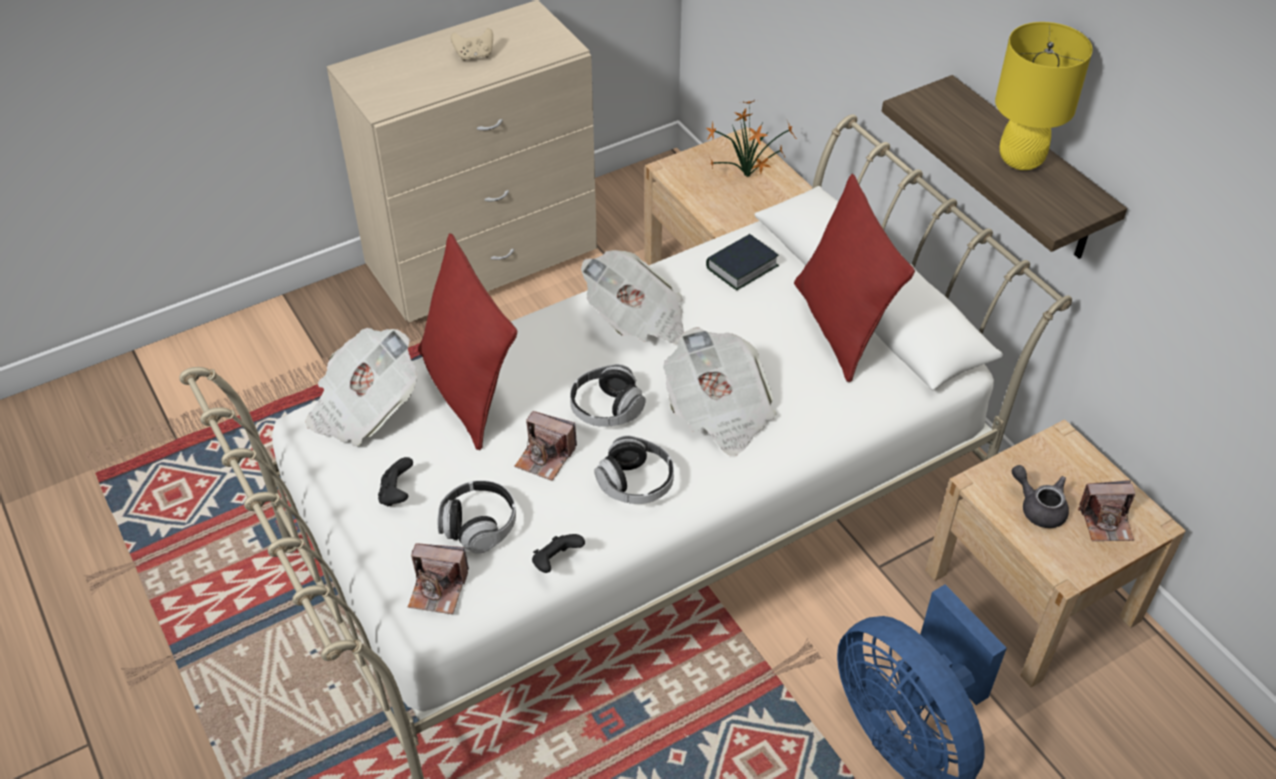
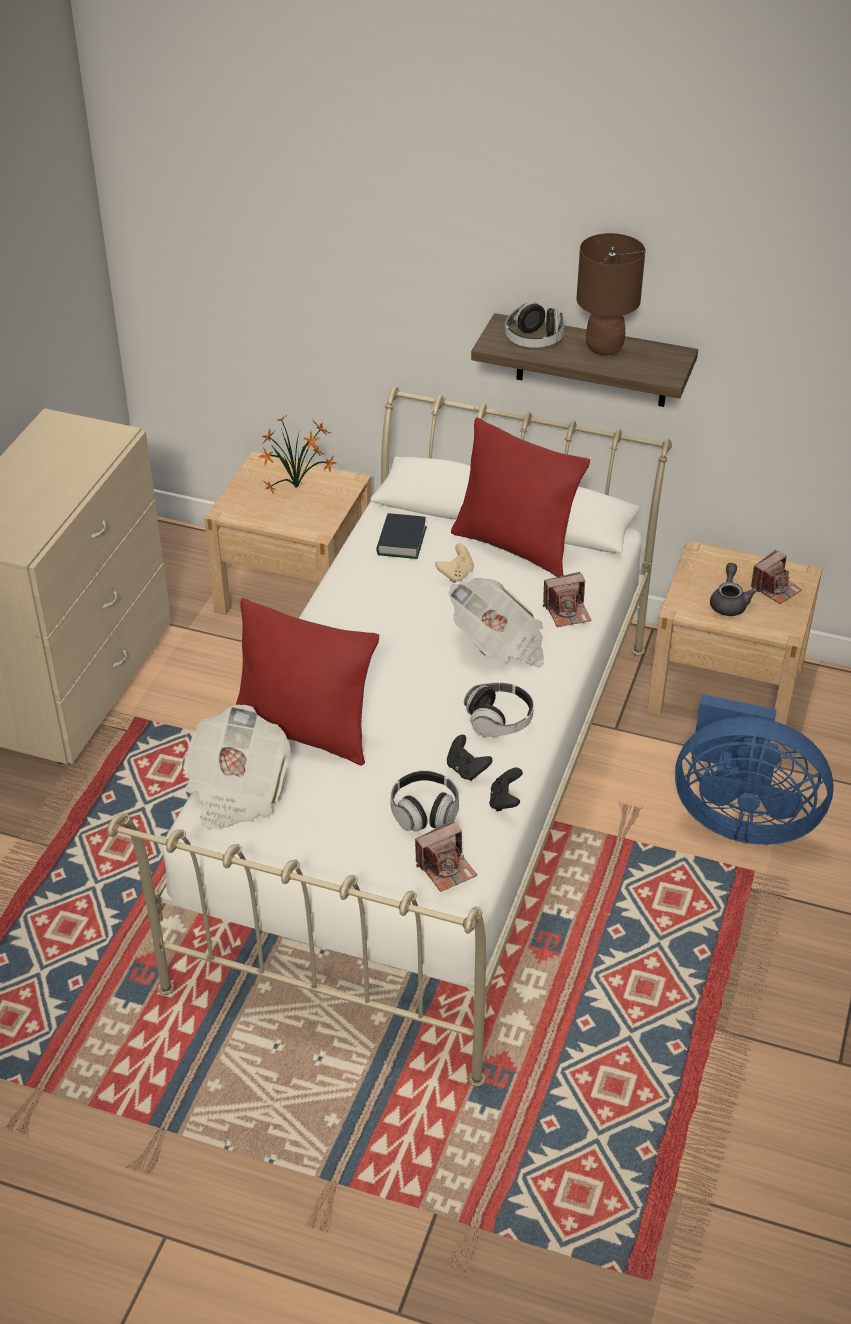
camera: 40 degrees left, 5 degrees down
black game controller [378,457,413,506] -> black game controller moved to [447,735,492,781]
beige game controller [451,28,493,61] -> beige game controller moved to [435,544,474,583]
camera [514,411,577,481] -> camera moved to [543,572,592,627]
headphones [570,364,646,427] -> headphones moved to [505,302,564,348]
newspaper [581,250,684,344] -> none
yellow table lamp [995,22,1093,170] -> brown table lamp [577,233,645,356]
grey teapot [1012,465,1069,528] -> grey teapot turned 90 degrees clockwise [710,563,758,616]

